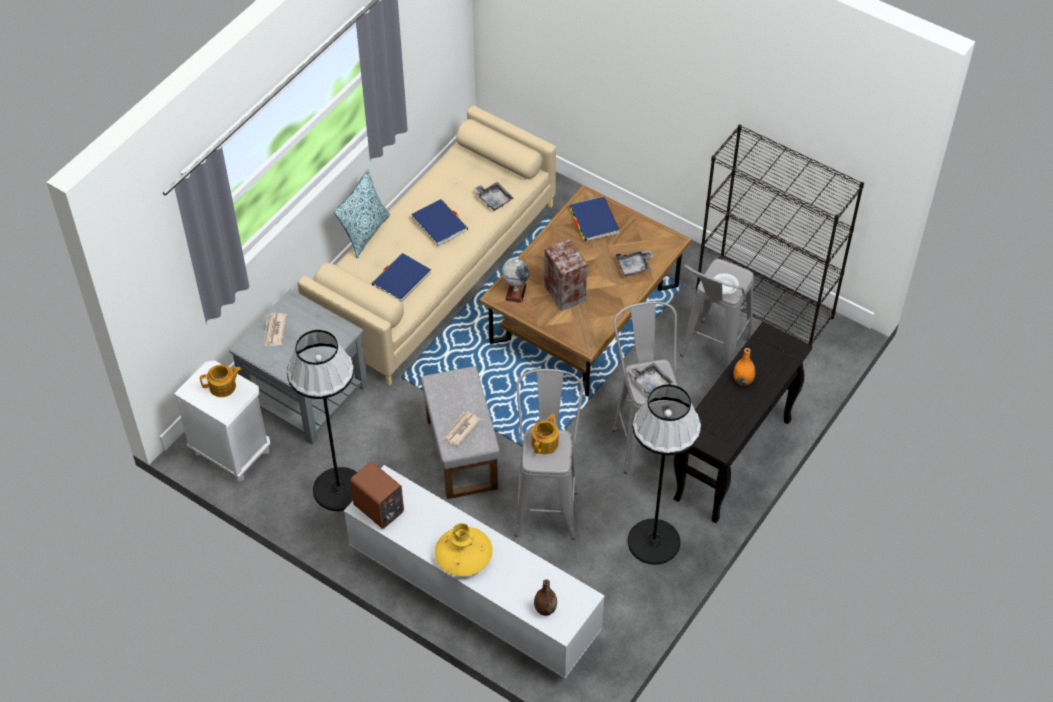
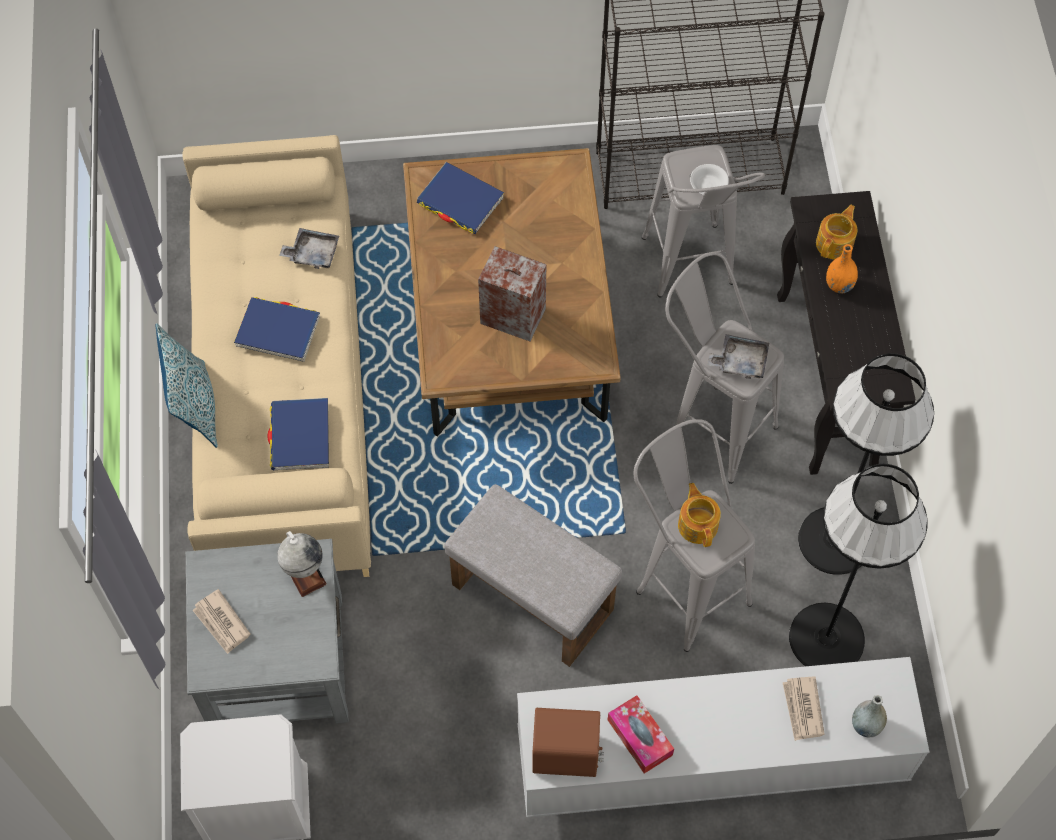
camera: 40 degrees left, 10 degrees up
teapot [200,365,242,397] -> teapot moved to [816,205,857,260]
black floor lamp [287,330,357,511] -> black floor lamp moved to [789,464,928,666]
yellow vase [435,523,493,576] -> none
newspaper [443,412,482,446] -> newspaper moved to [783,677,825,741]
globe [502,256,530,303] -> globe moved to [277,531,327,597]
brown vase [534,579,557,616] -> grey vase [852,695,887,737]
grey tray [616,250,653,276] -> none
none -> tissue box [608,695,674,774]

